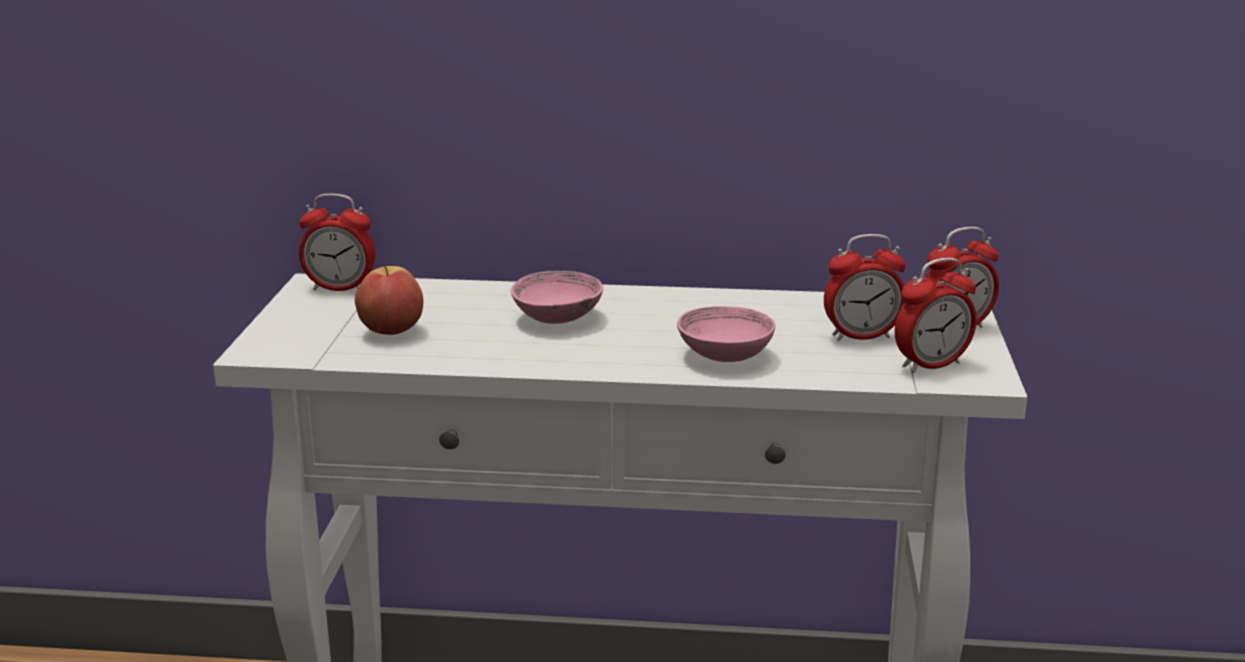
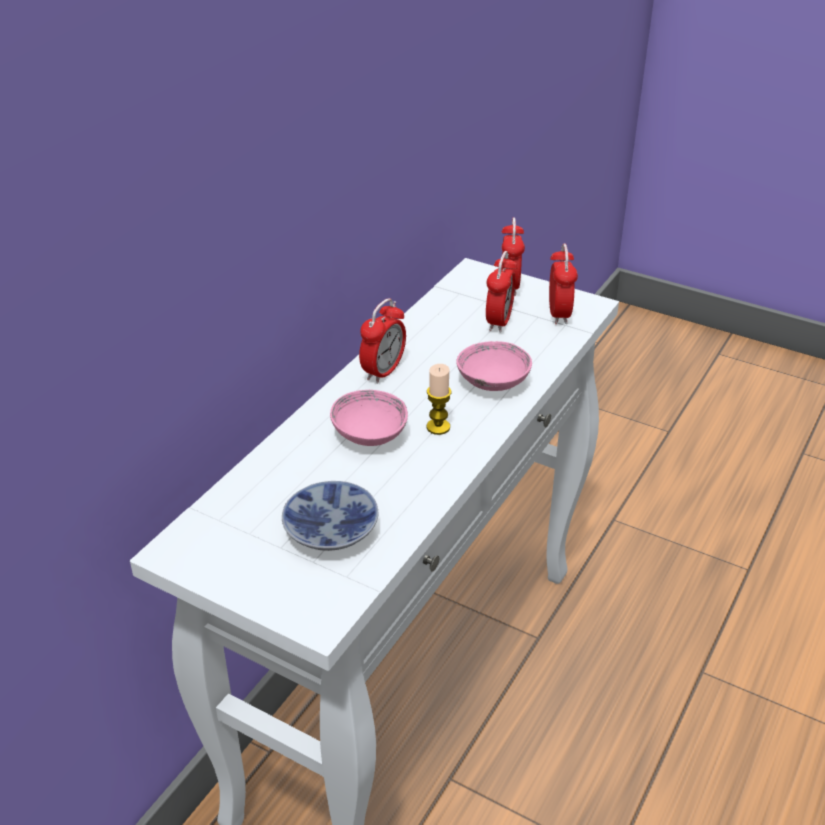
camera: 65 degrees left, 15 degrees up
alarm clock [299,193,375,291] -> alarm clock moved to [359,298,406,384]
apple [355,266,423,335] -> bowl [282,481,379,551]
none -> candle [427,364,451,435]

